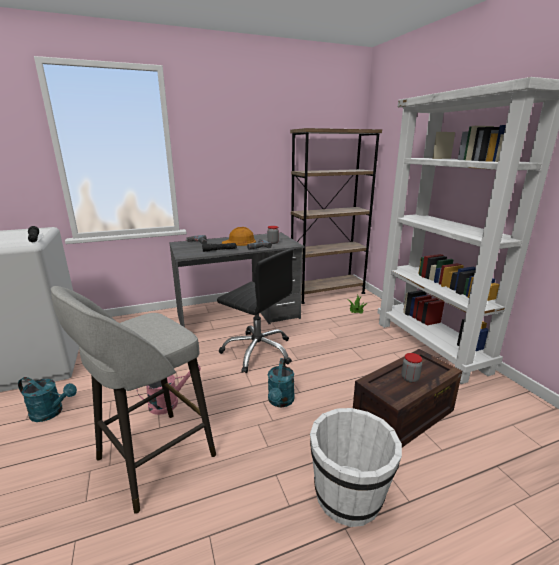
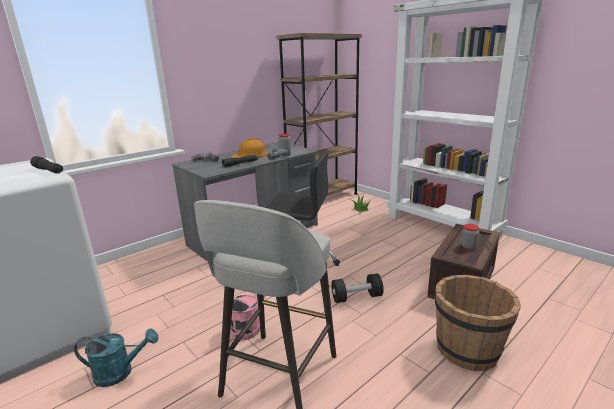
camera: 20 degrees left, 0 degrees up
turquoise watering can [268,358,295,407] -> black dumbbell [331,273,384,303]
white bucket [310,408,402,527] -> brown bucket [435,275,521,371]

